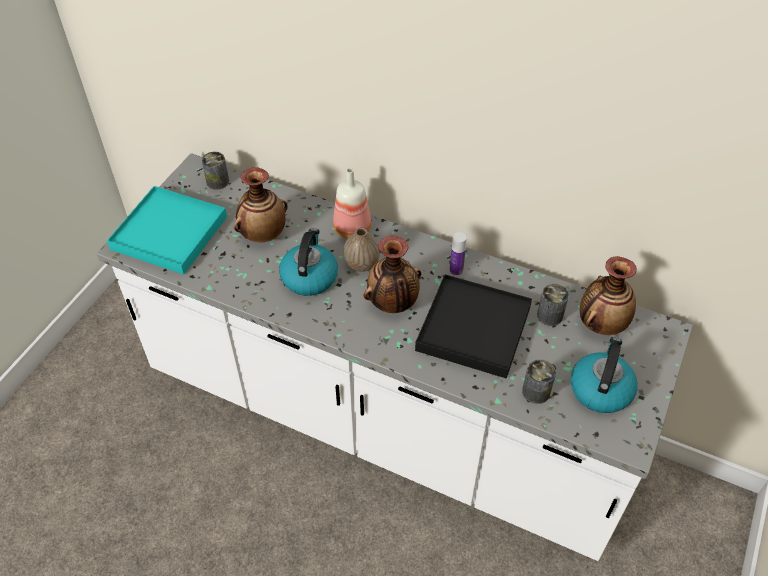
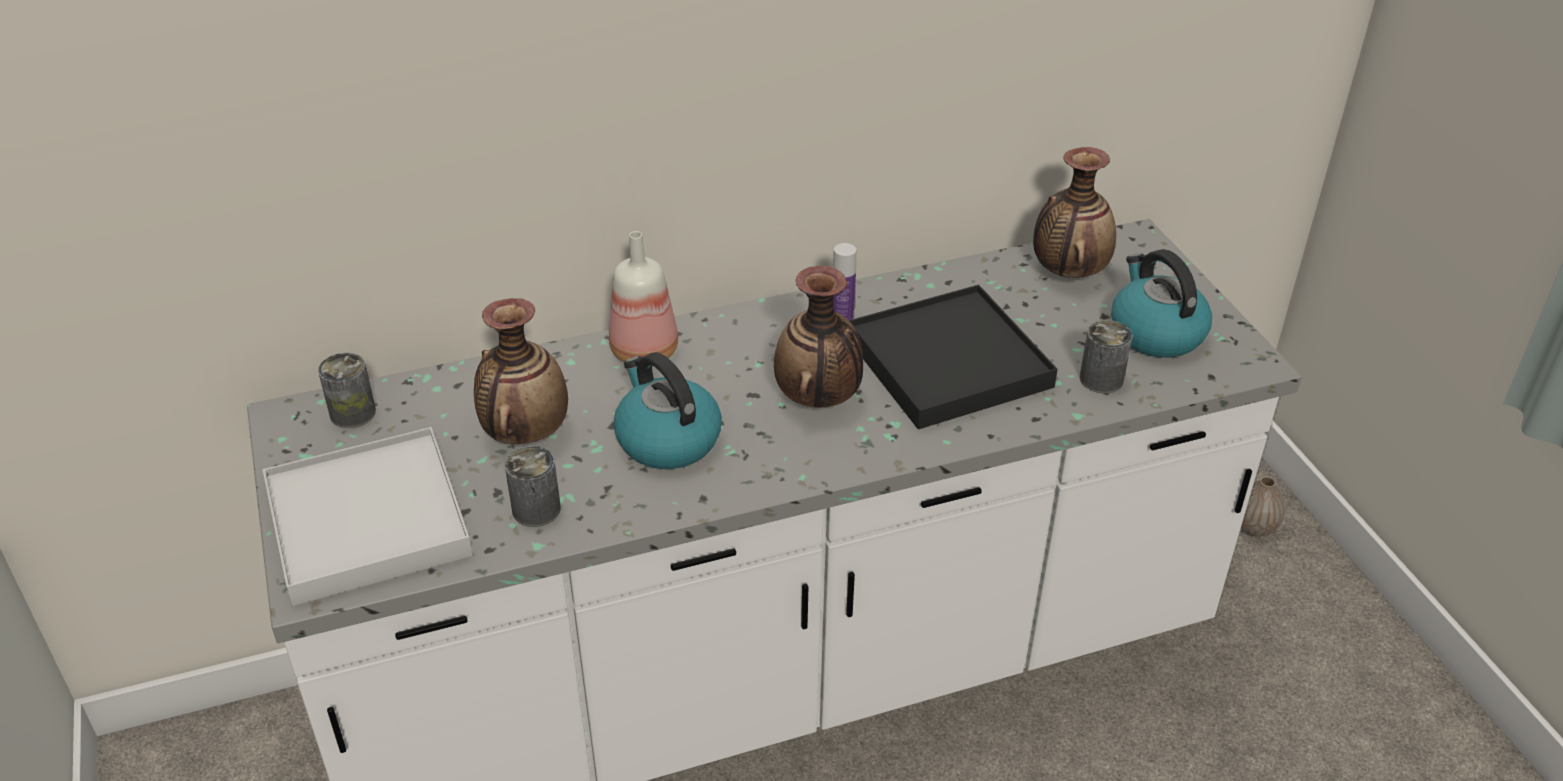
camera: 45 degrees left, 10 degrees down
turquoise tray [107,186,227,275] -> white tray [263,427,473,606]
vase [344,227,380,272] -> vase moved to [1241,476,1286,537]
can [537,284,569,326] -> can moved to [505,446,561,527]

